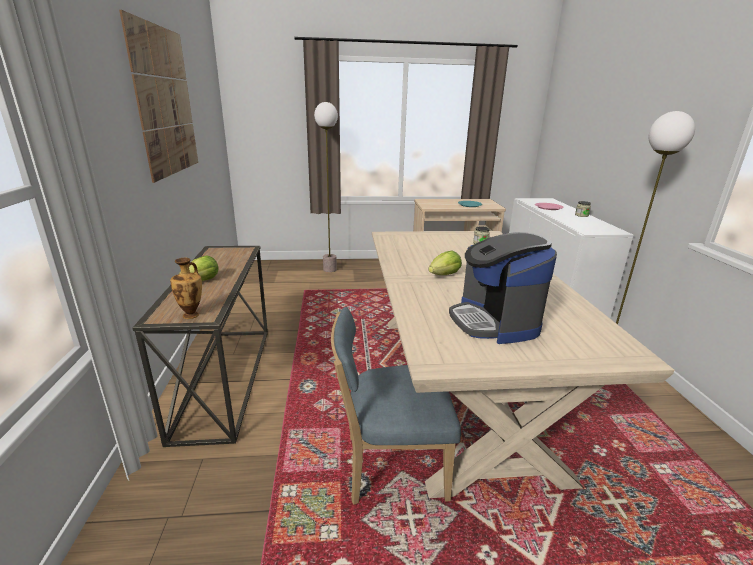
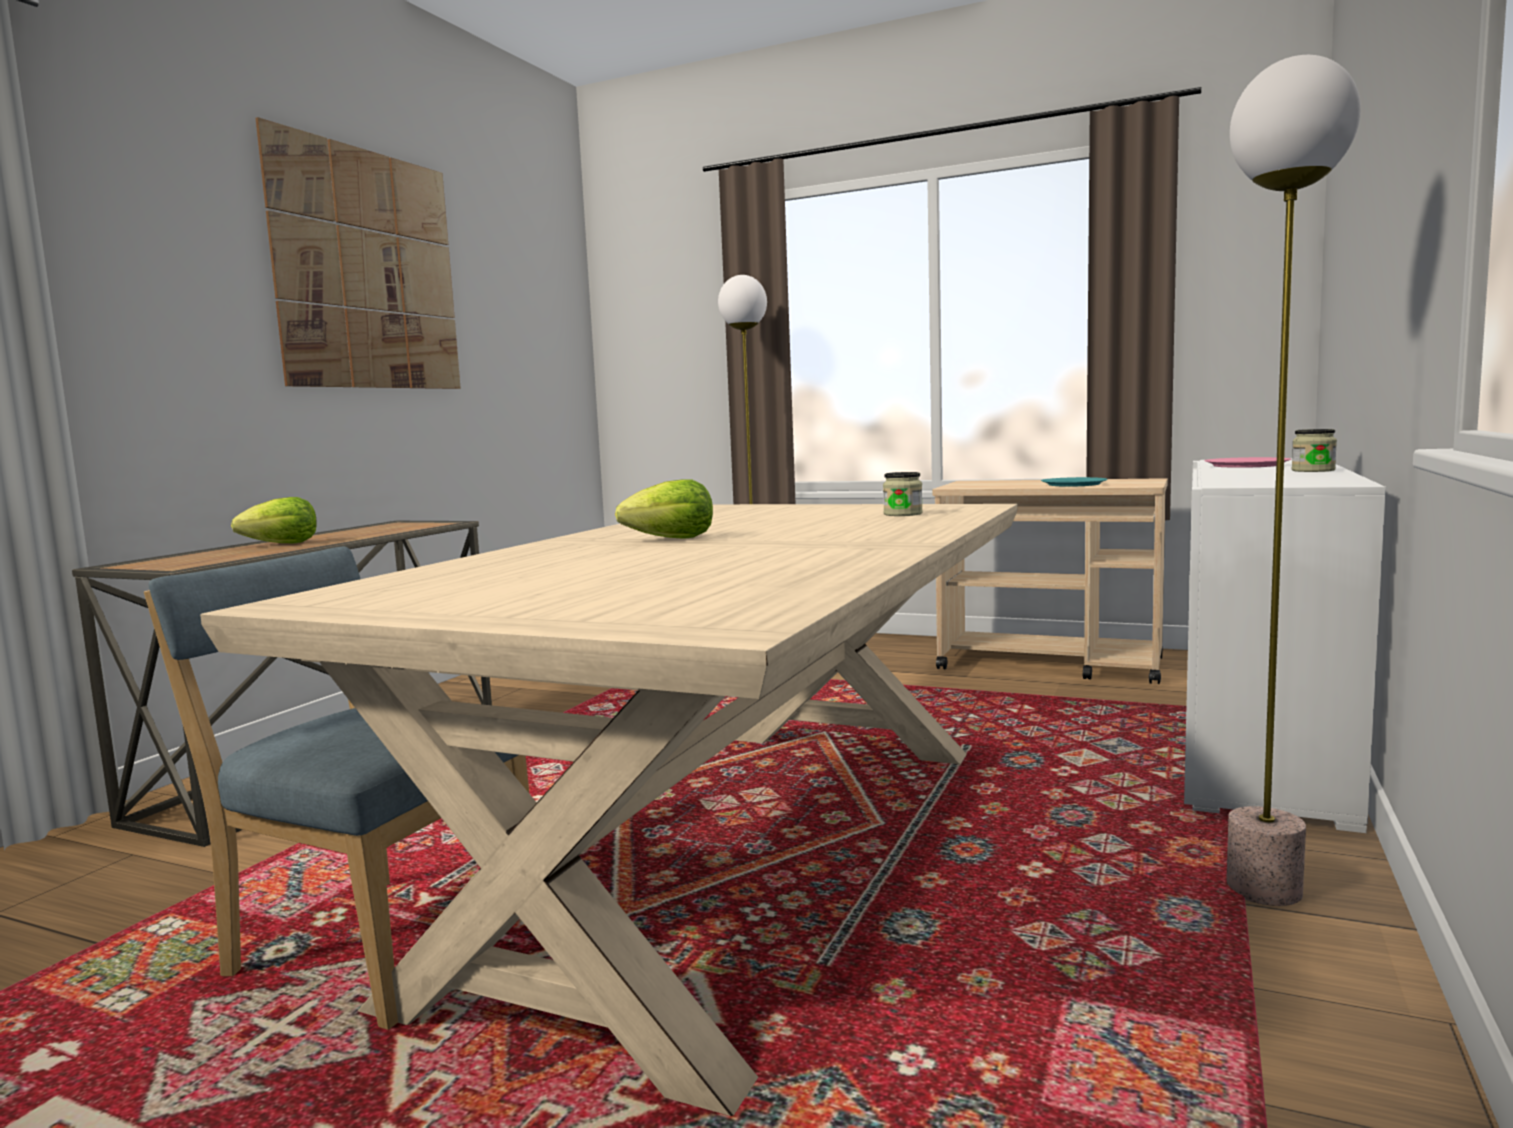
camera: 30 degrees right, 15 degrees down
vase [170,258,202,319] -> none
coffee machine [449,232,557,344] -> none

